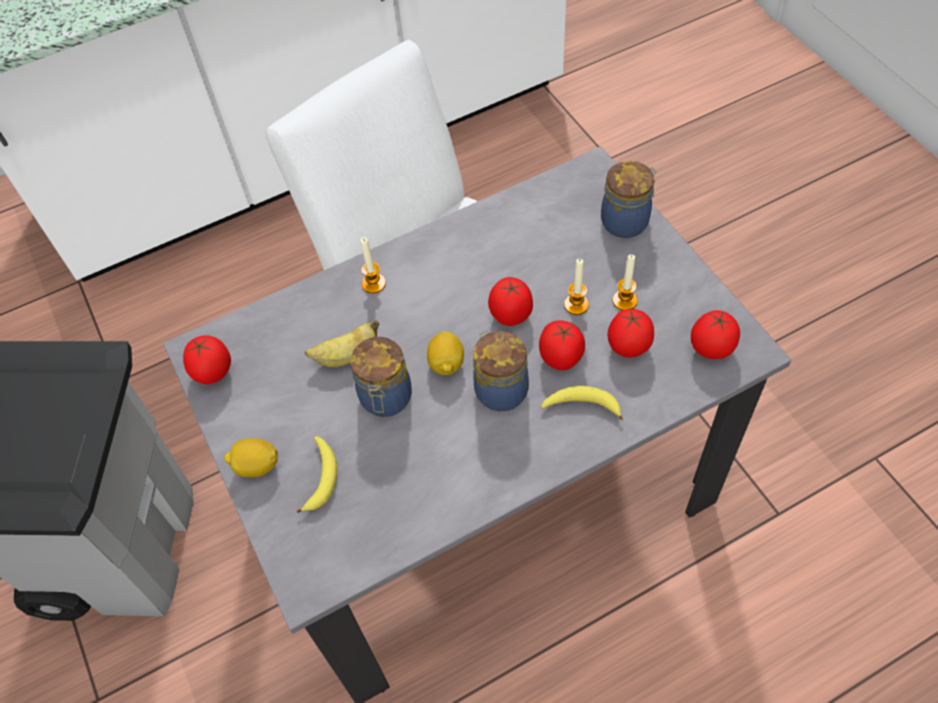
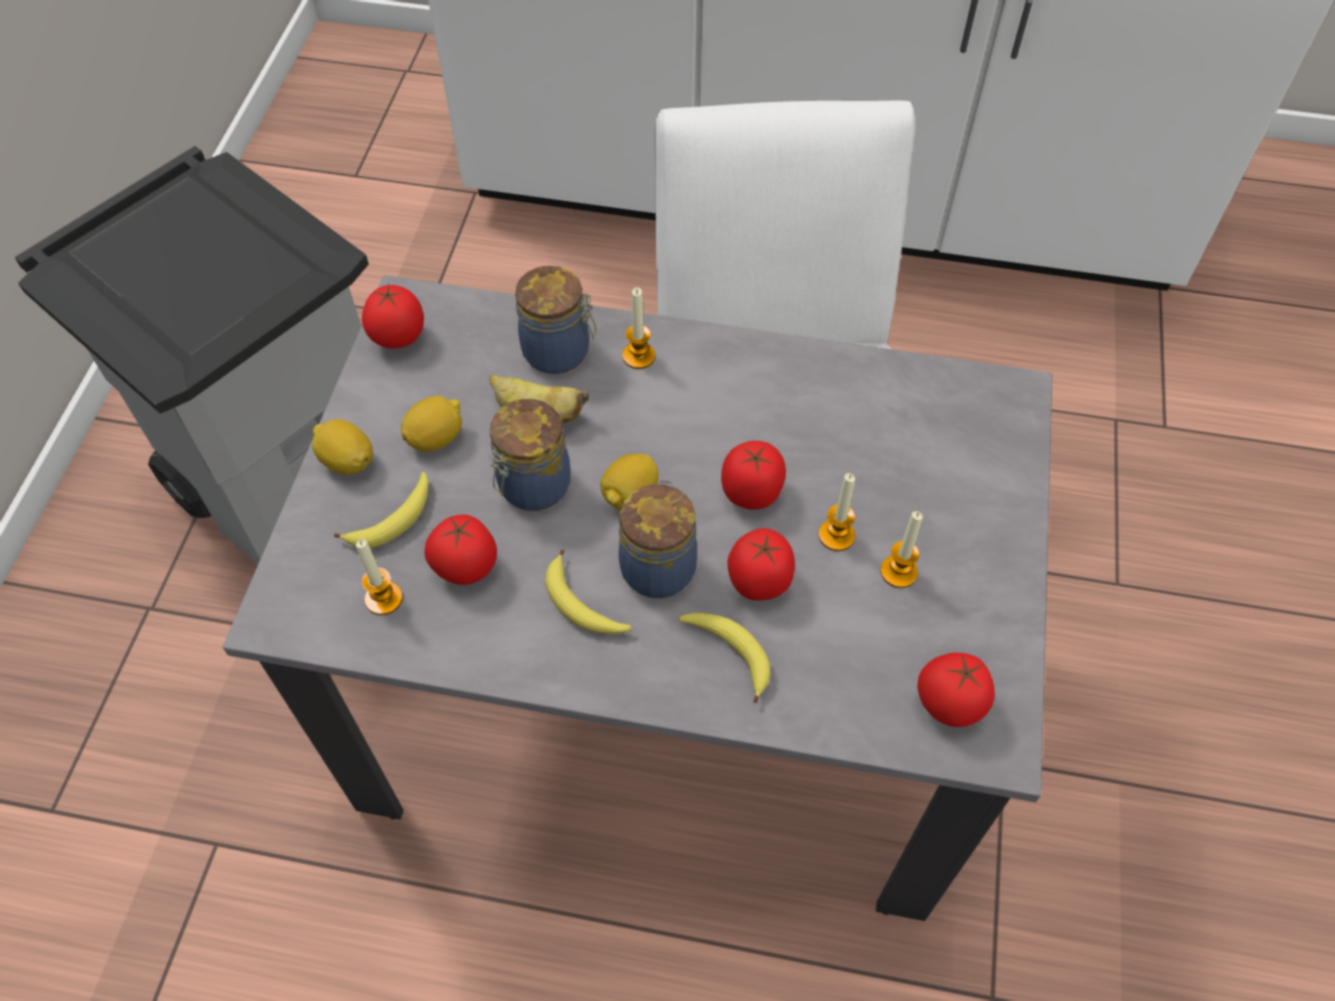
camera: 35 degrees right, 0 degrees up
jar [601,161,657,238] -> jar moved to [515,266,596,374]
tomato [608,308,654,358] -> tomato moved to [424,514,497,585]
none -> candle [356,539,403,615]
none -> lemon [401,396,462,452]
none -> banana [545,549,631,634]

